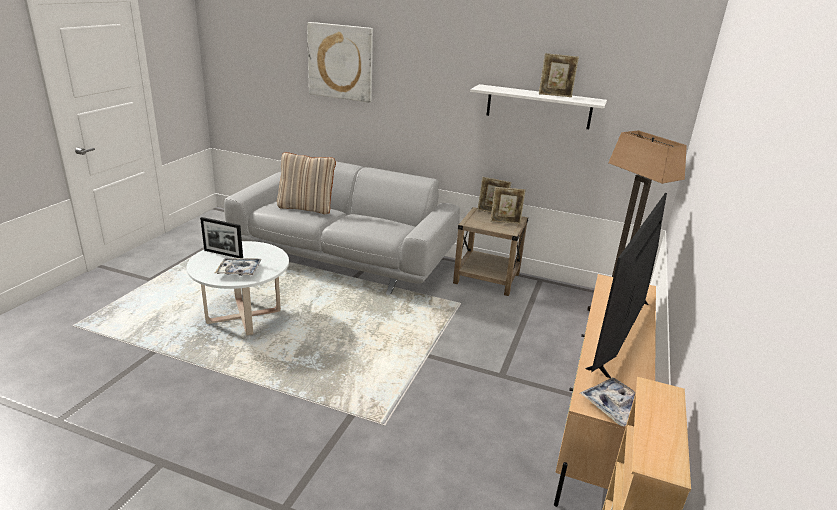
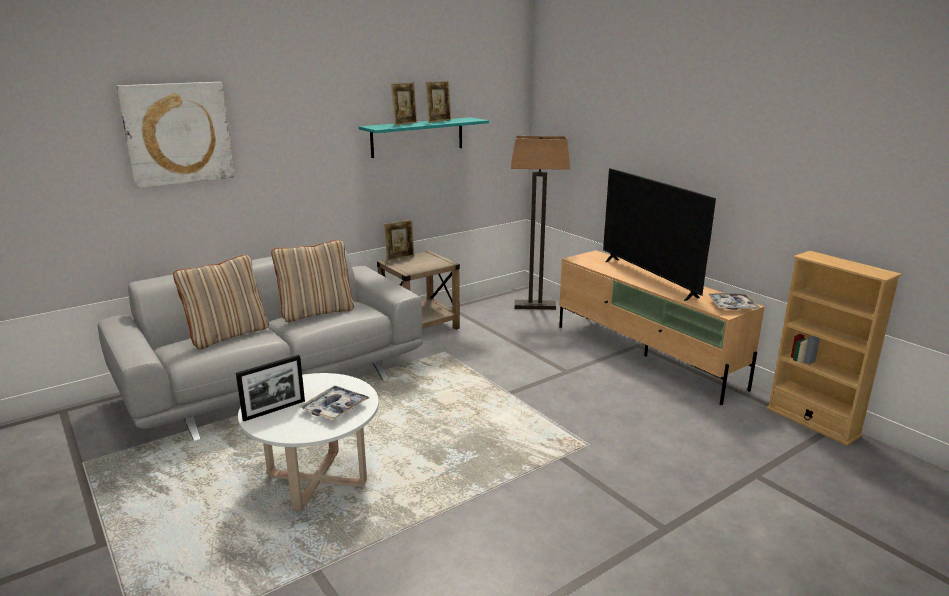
camera: 55 degrees left, 5 degrees down
white shelf [470,84,607,129] -> turquoise shelf [359,117,489,158]
picture frame [491,187,526,224] -> picture frame moved to [391,82,417,126]
none -> beige pillow [271,240,354,322]

